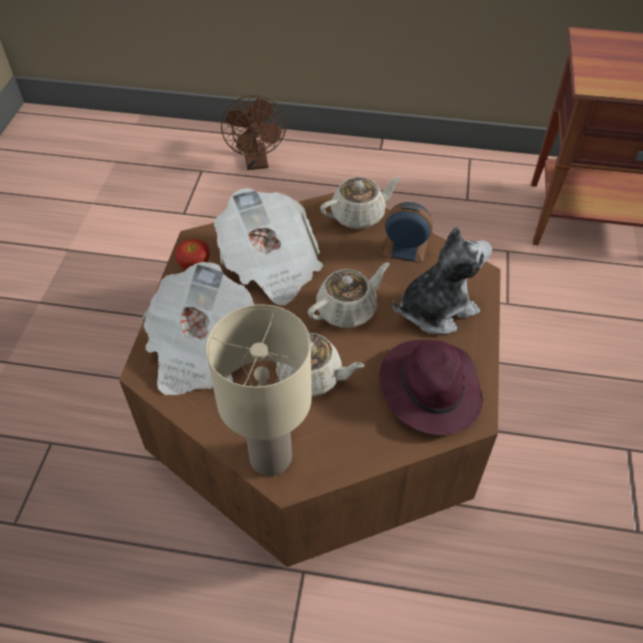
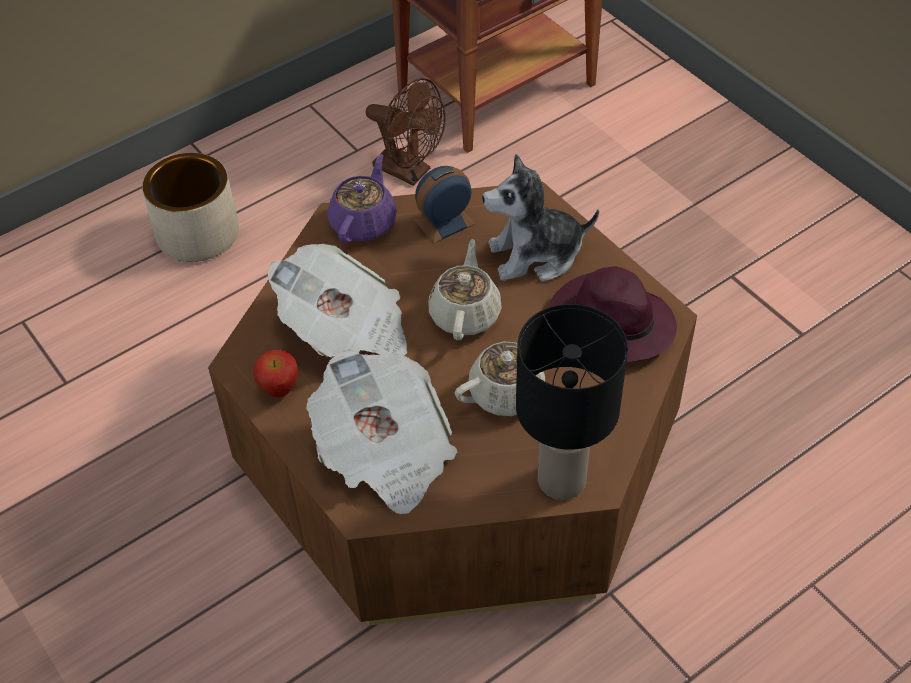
camera: 45 degrees left, 0 degrees up
beige table lamp [206,304,312,476] -> black table lamp [516,304,628,500]
brown fan [221,95,286,170] -> brown fan moved to [366,78,446,186]
beige teapot [320,177,401,229] -> purple teapot [327,154,397,243]
plush toy [393,227,492,334] -> plush toy turned 120 degrees counterclockwise [482,154,599,282]
none -> beige planter [142,153,239,262]

